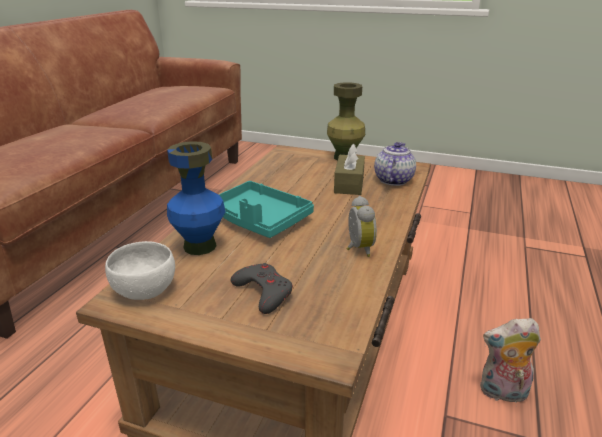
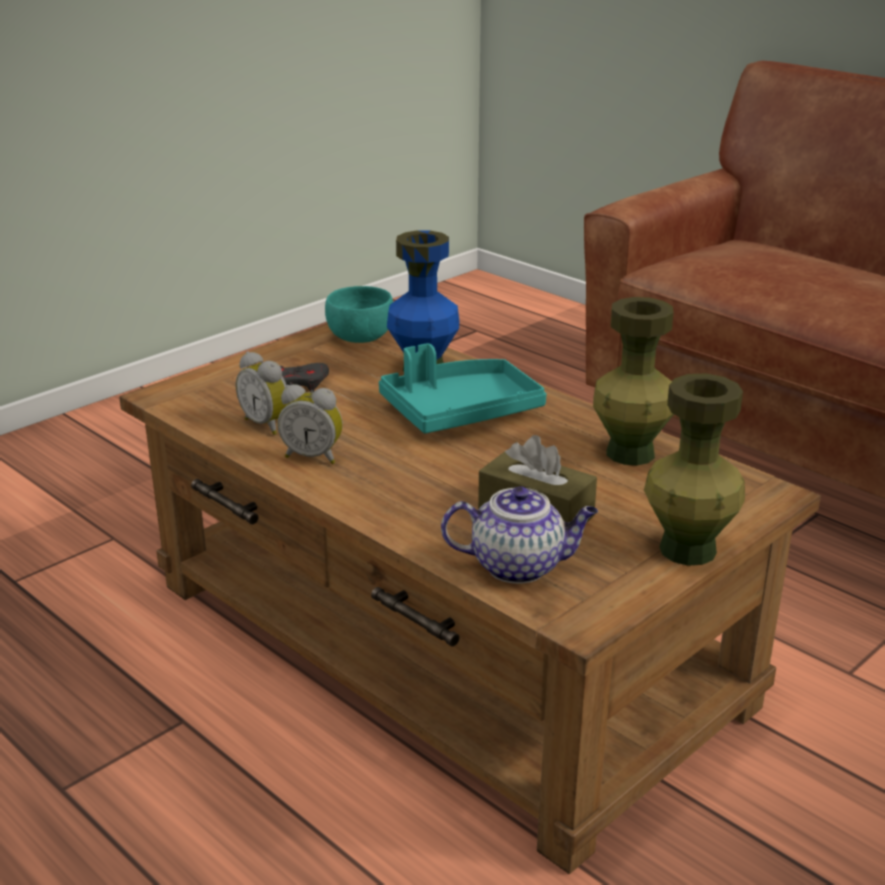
camera: 115 degrees right, 0 degrees up
white bowl [105,241,175,300] -> turquoise bowl [325,286,393,343]
teapot [374,142,416,186] -> teapot turned 45 degrees counterclockwise [441,486,598,584]
plush toy [480,318,541,403] -> none
none -> alarm clock [236,352,286,435]
none -> green vase [593,297,674,466]

